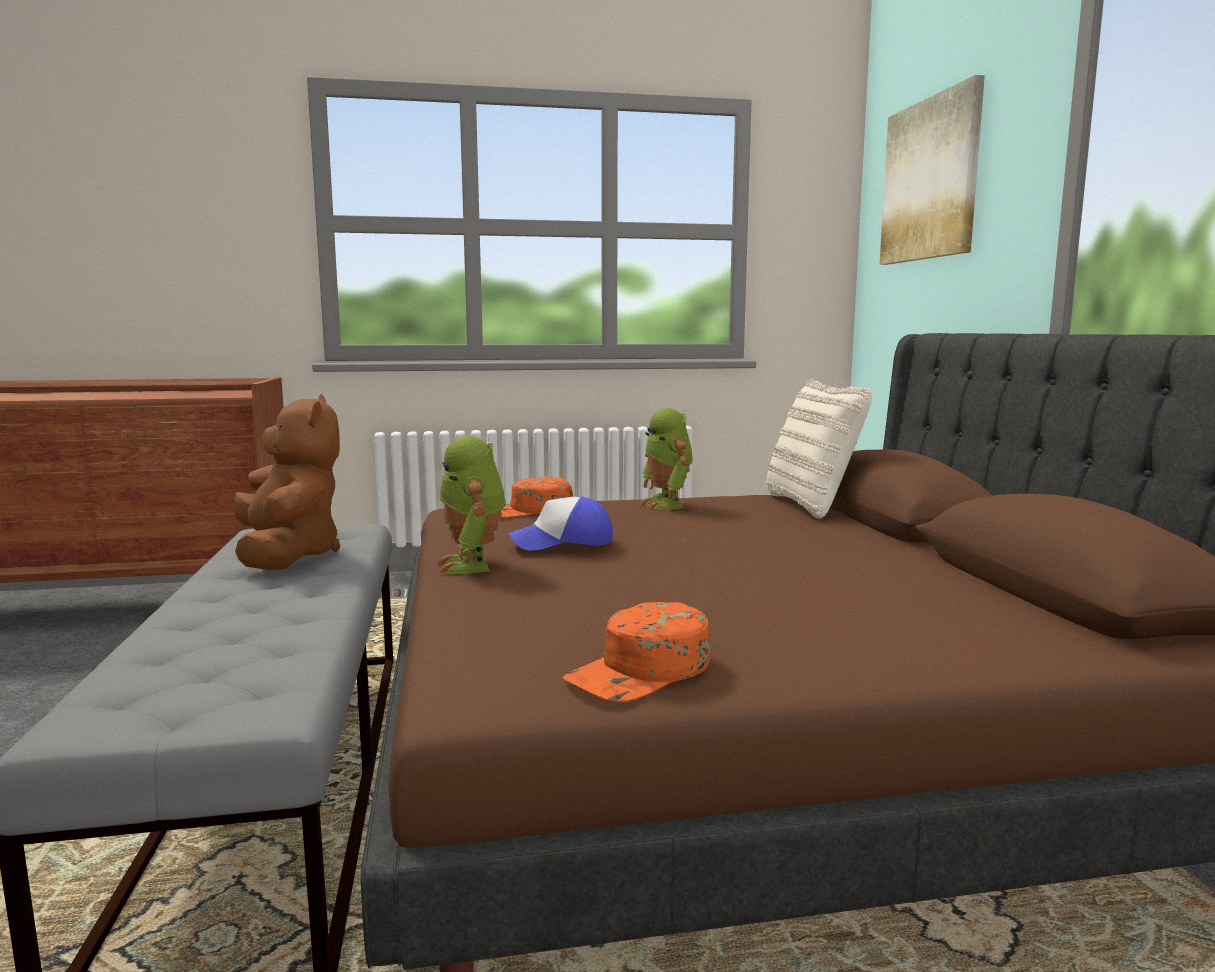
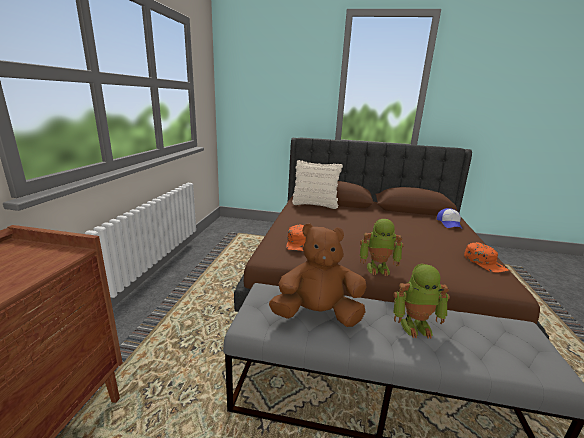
camera: 70 degrees left, 10 degrees up
cap [508,496,613,551] -> cap moved to [437,208,462,228]
toy robot [638,408,693,510] -> toy robot moved to [393,264,450,339]
picture [880,75,985,265] -> none

